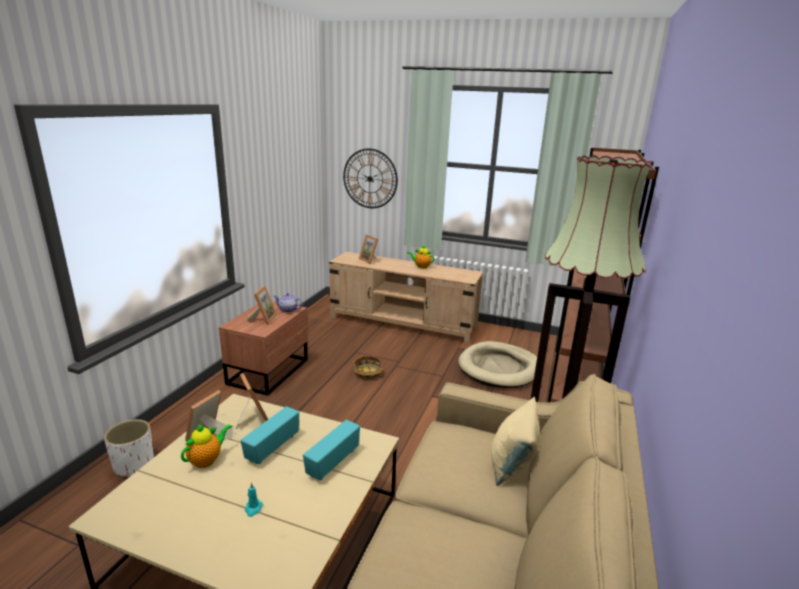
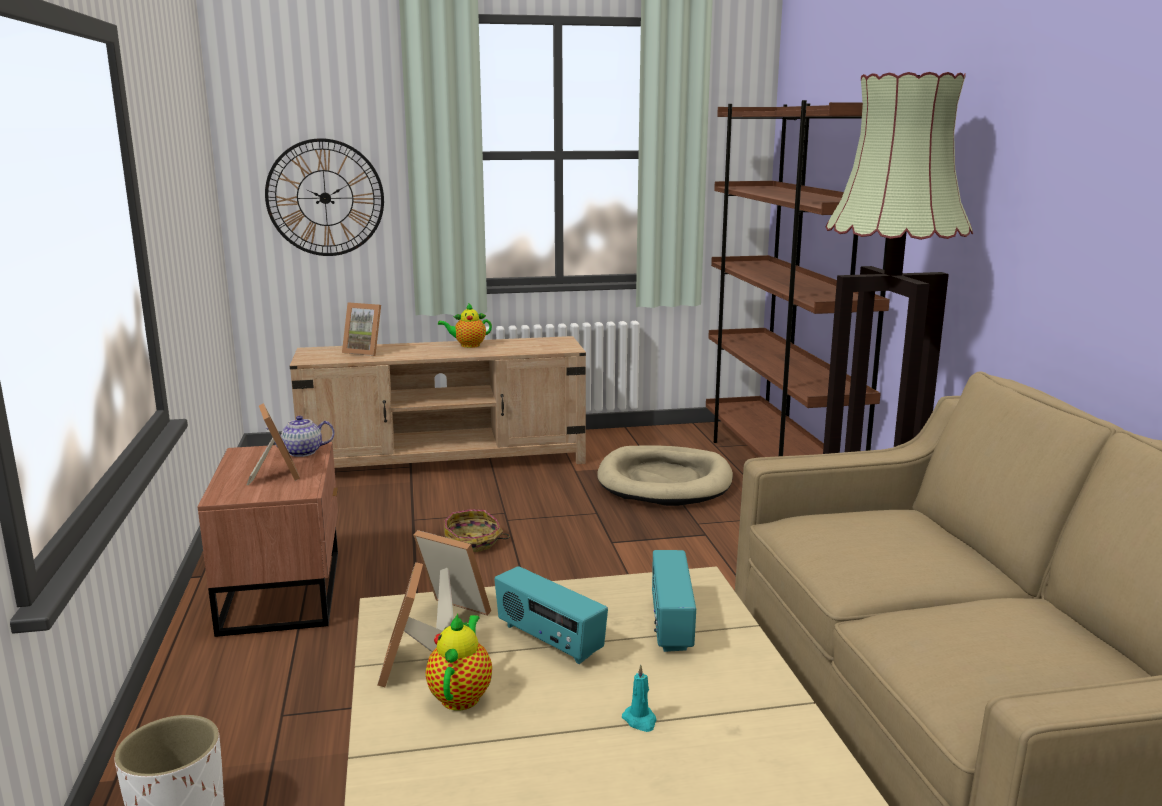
camera: 30 degrees left, 5 degrees down
radio [241,406,299,465] -> radio turned 45 degrees counterclockwise [494,566,608,664]
beige pillow [491,397,540,486] -> none

